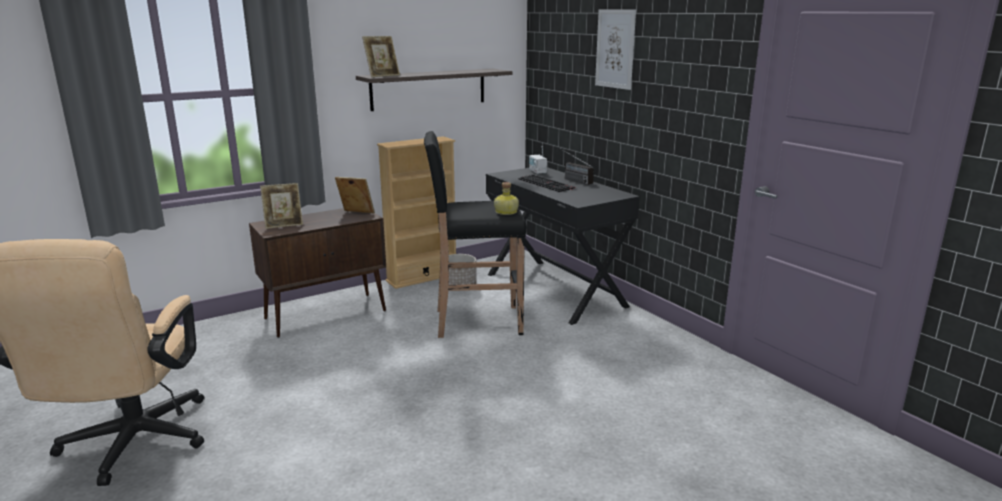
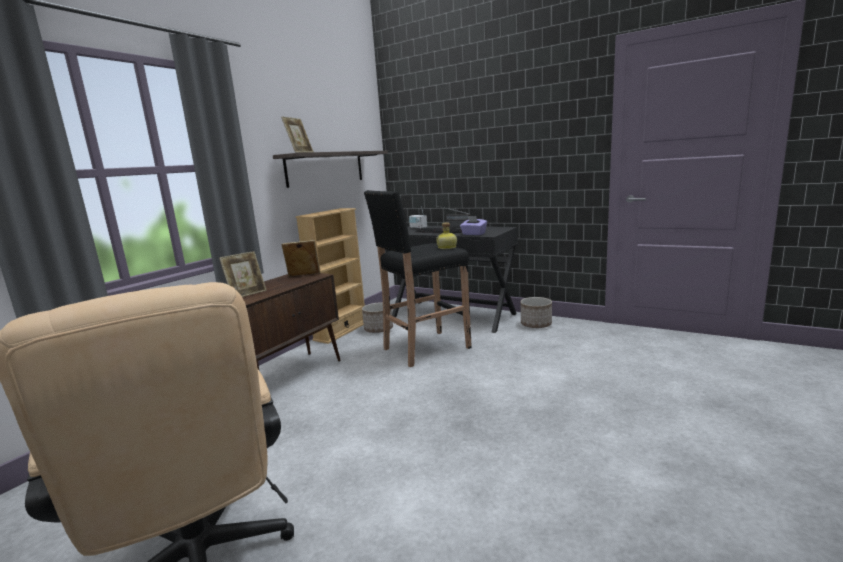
camera: 25 degrees left, 5 degrees down
picture [595,9,636,90] -> none
none -> purple tissue box [460,216,487,235]
none -> planter [520,297,552,328]

